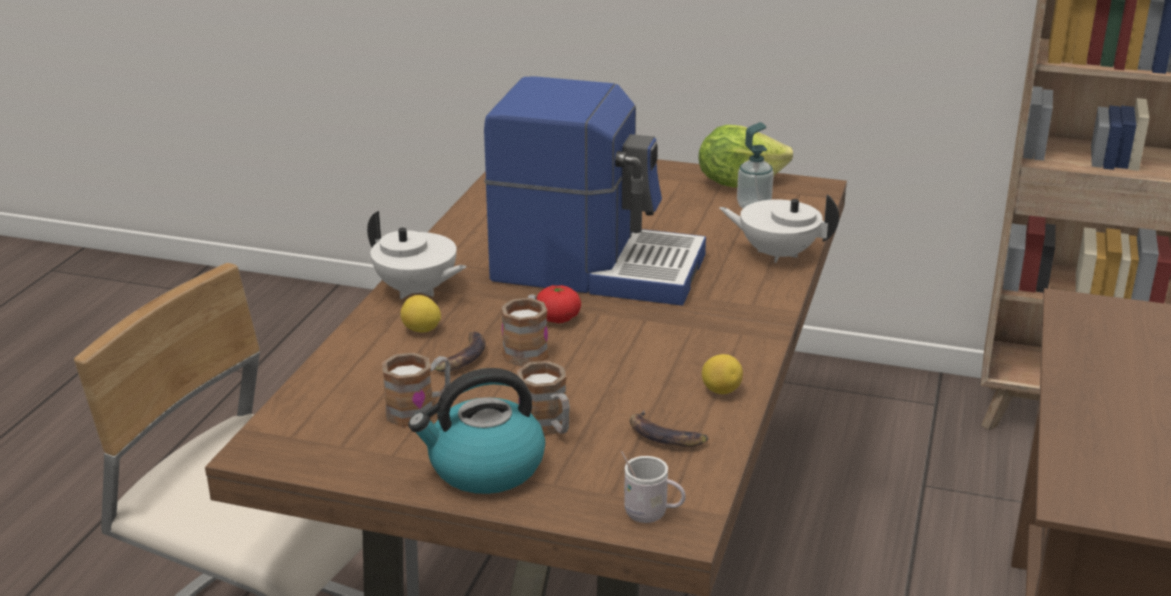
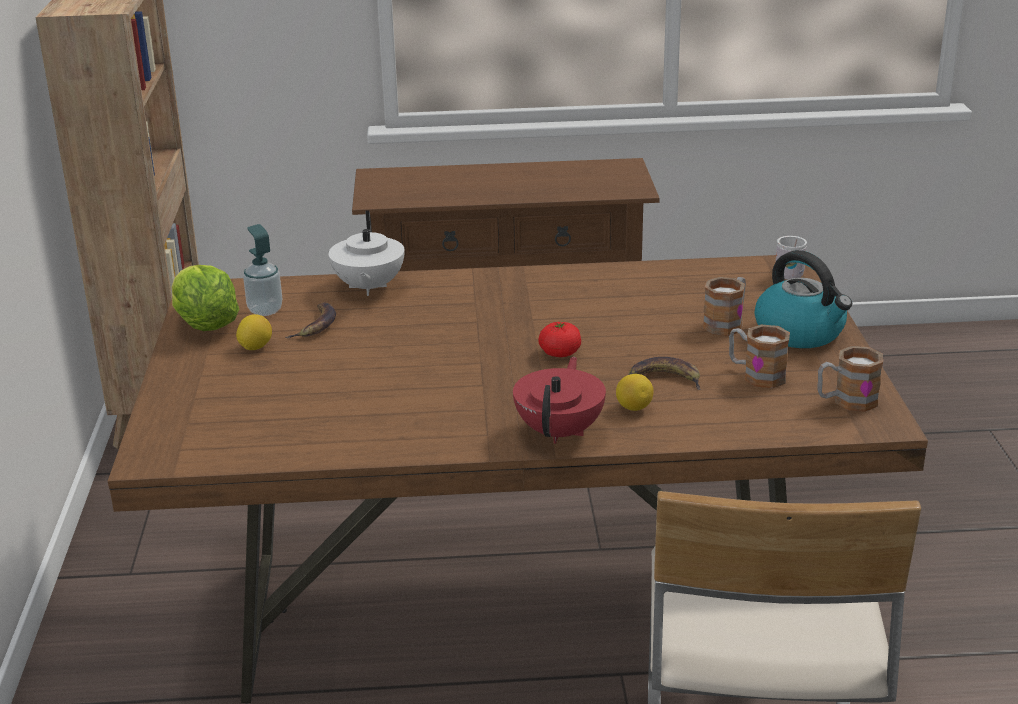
camera: 110 degrees left, 0 degrees up
white teapot [367,211,466,299] -> red teapot [513,357,606,444]
coffee machine [484,77,706,306] -> none
mug [501,294,548,366] -> mug moved to [818,346,883,412]
banana [629,410,708,447] -> banana moved to [286,303,336,338]
lemon [702,354,743,394] -> lemon moved to [236,314,272,350]

